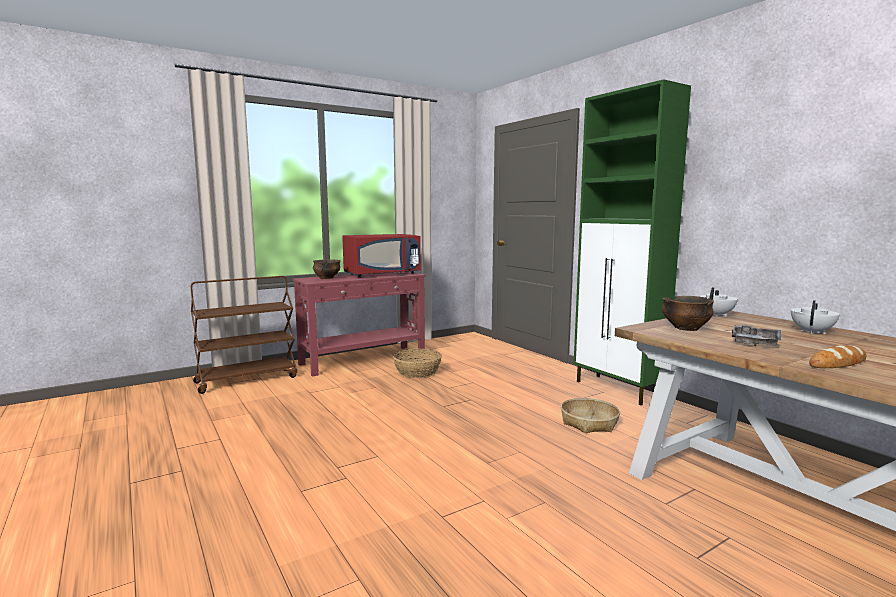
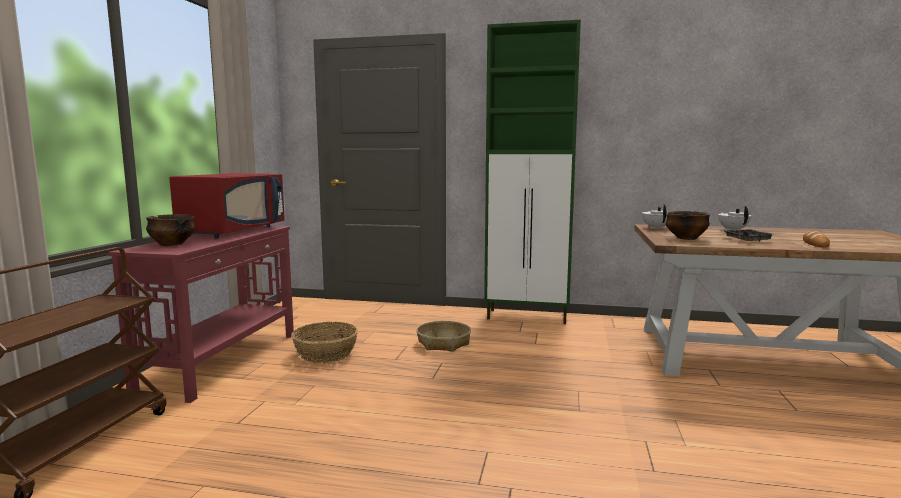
camera: 45 degrees left, 0 degrees up
basket [561,398,620,433] -> basket moved to [416,321,471,352]

